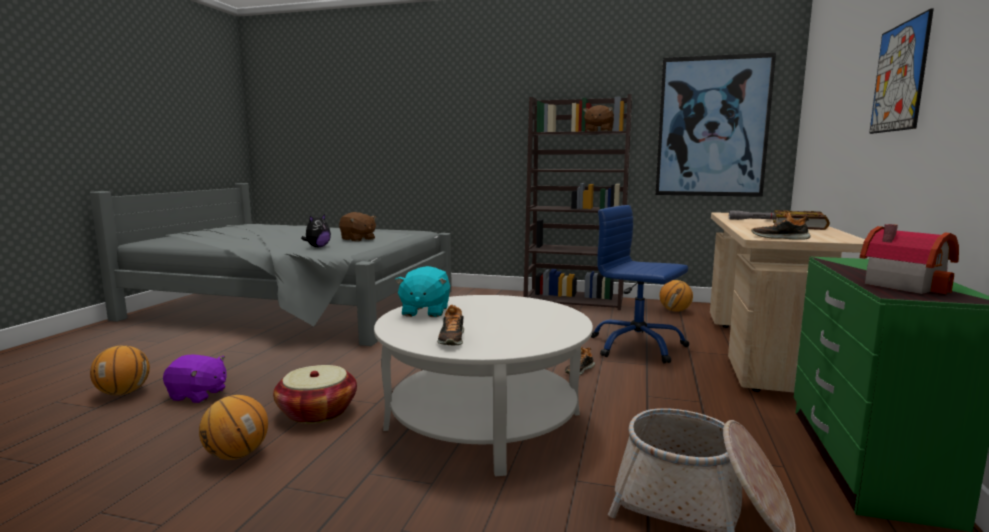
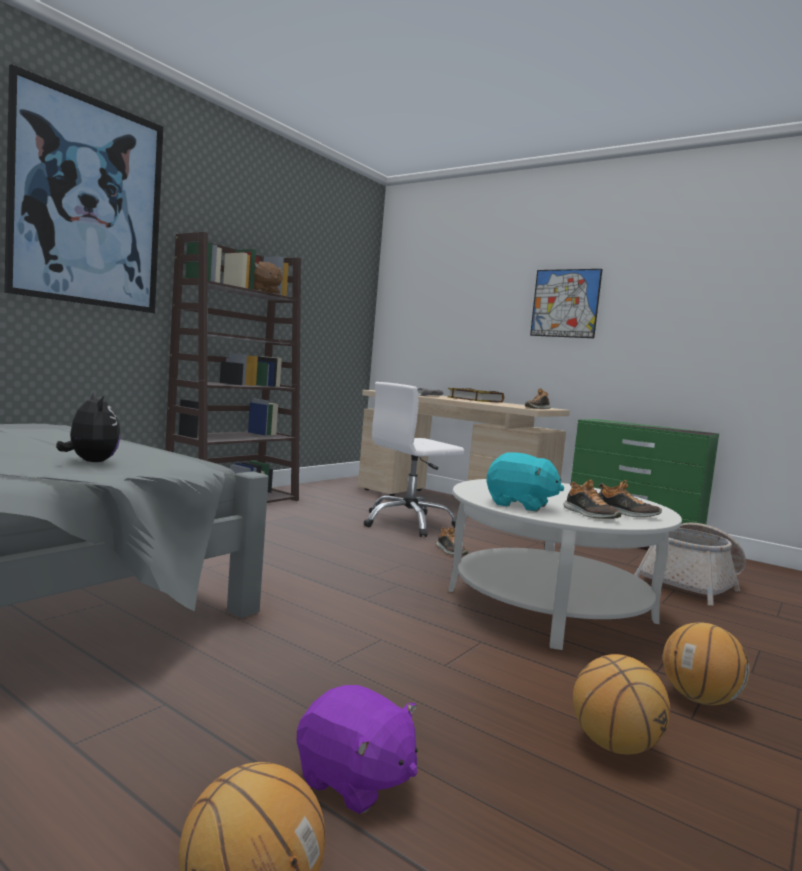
camera: 70 degrees left, 5 degrees down
purple plush toy [163,355,227,403] -> purple plush toy turned 90 degrees clockwise [297,685,418,814]
basket [273,365,357,424] -> none
brown plush toy [339,212,376,242] -> none
blue office chair [591,205,689,364] -> white office chair [364,382,464,537]
picture [655,53,776,197] -> picture moved to [4,64,163,313]
basketball [659,280,693,312] -> basketball moved to [663,622,750,705]
toy house [860,224,959,294] -> none
none -> shoe [564,479,621,519]

